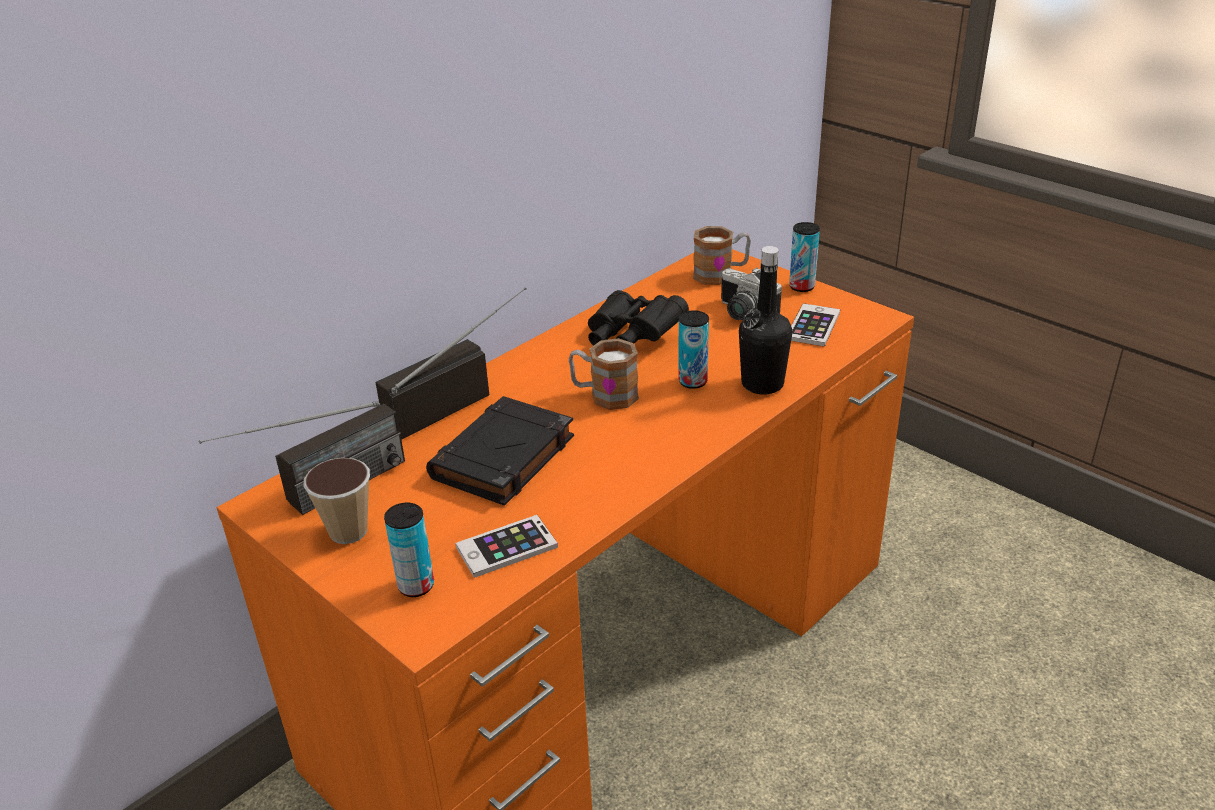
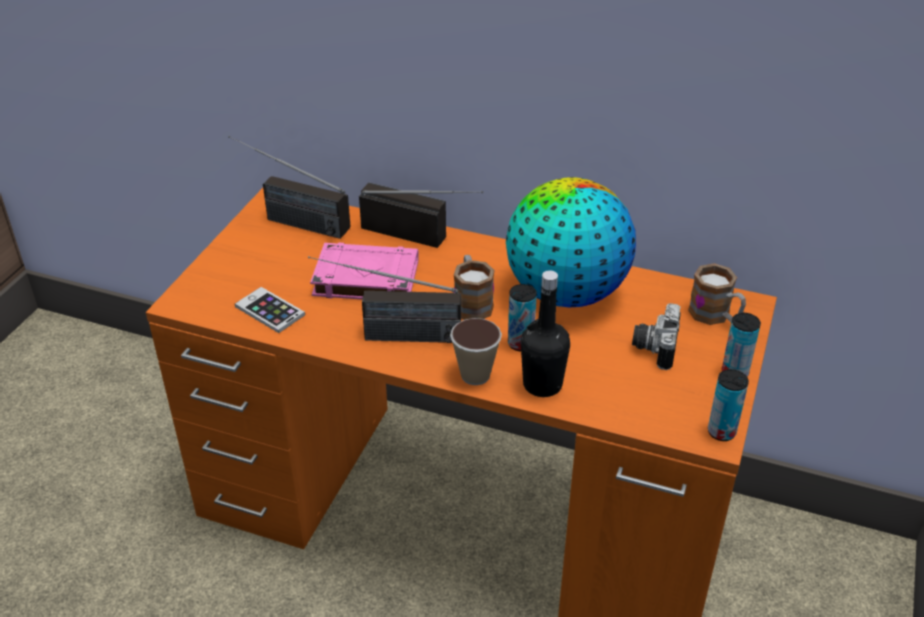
camera: 65 degrees right, 5 degrees up
cup [304,458,370,544] -> cup moved to [450,318,502,385]
can [384,503,434,597] -> can moved to [708,369,749,441]
black book [426,396,574,506] -> pink book [310,243,419,299]
black binoculars [588,290,689,346] -> globe [506,177,636,307]
phone [791,303,840,347] -> none
none -> radio [308,256,461,343]

